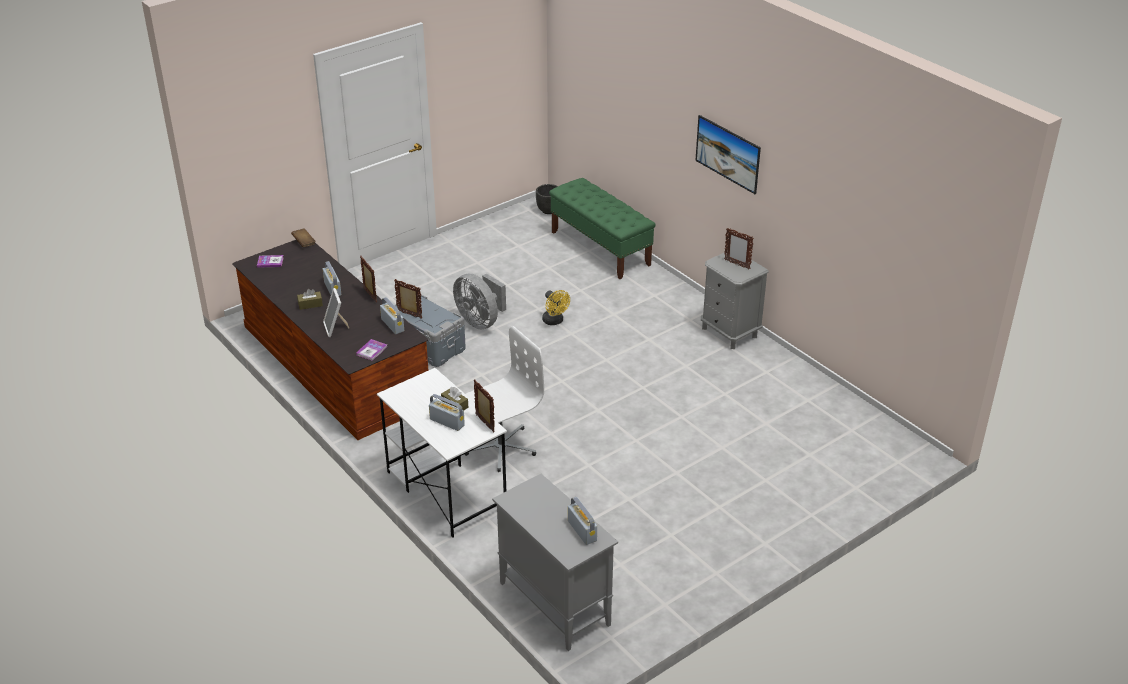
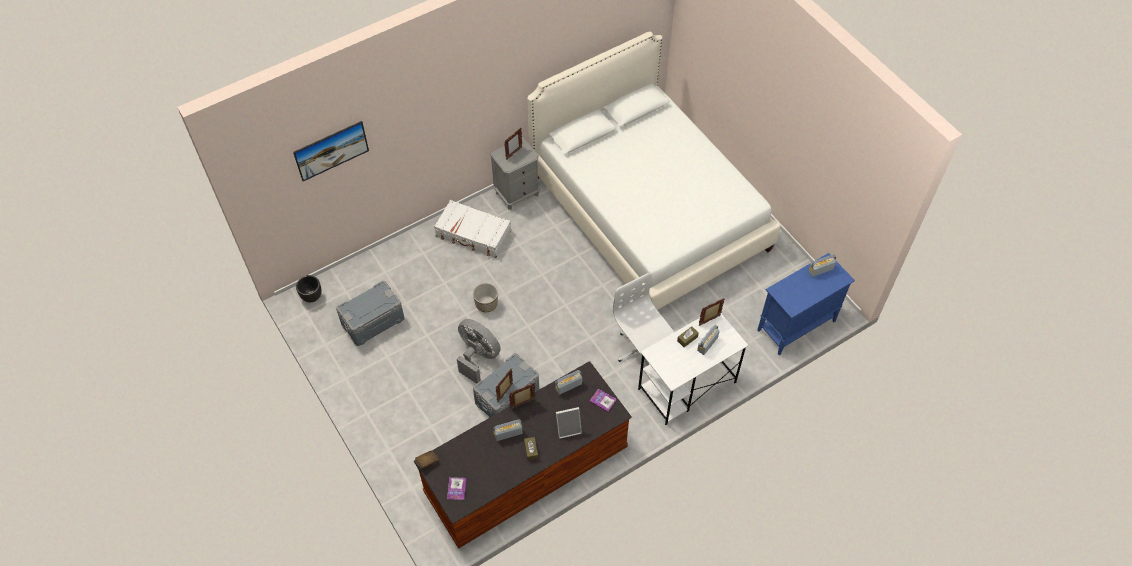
camera: 85 degrees left, 20 degrees up
grey fan [453,273,506,329] -> grey fan turned 105 degrees counterclockwise [457,319,501,384]
grey cabinet [492,474,618,651] -> blue cabinet [757,253,855,355]
yellow fan [542,290,570,325] -> planter [473,283,498,312]
green bench [549,178,656,279] -> none
picture [695,115,761,194] -> picture moved to [293,121,369,181]
none -> grey storage box [336,281,405,346]
none -> white suitcase [434,200,511,258]
none -> white bed [527,32,780,310]

